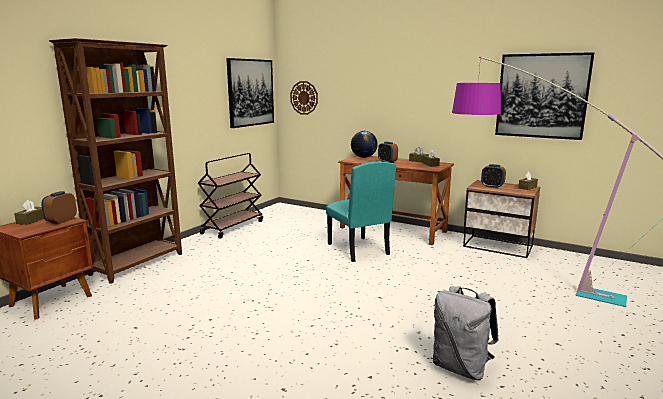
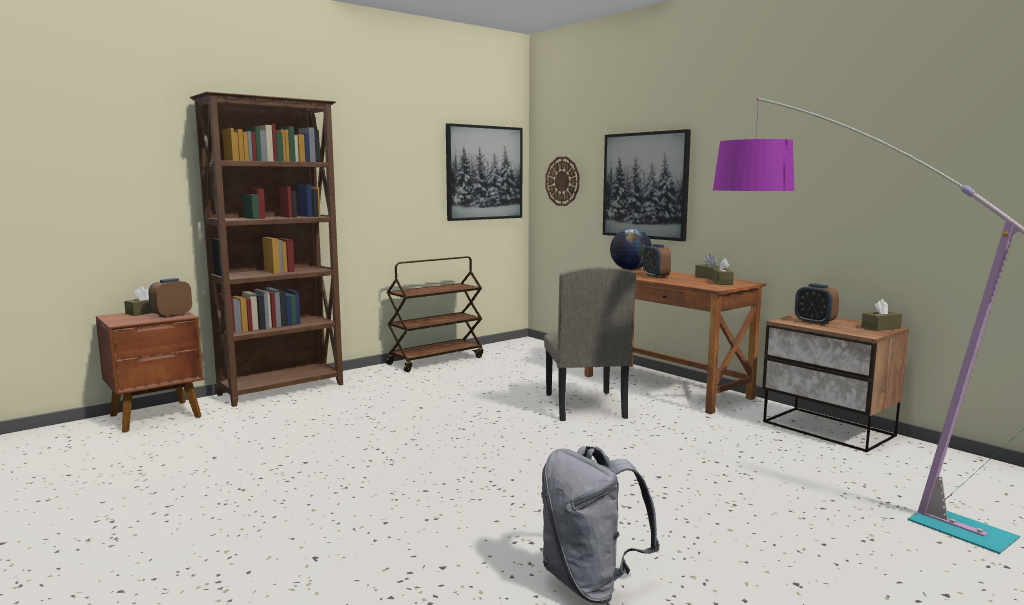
camera: 20 degrees right, 5 degrees down
turquoise chair [326,162,396,262] -> beige chair [544,267,636,421]
picture [495,52,594,140] -> picture moved to [603,129,691,241]

